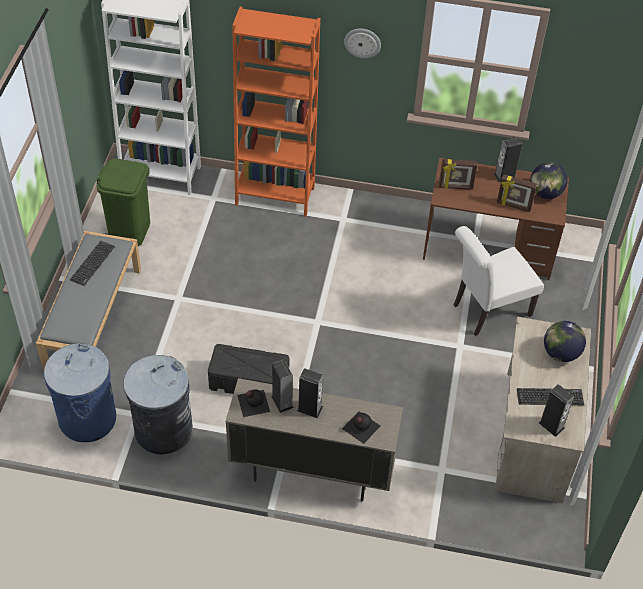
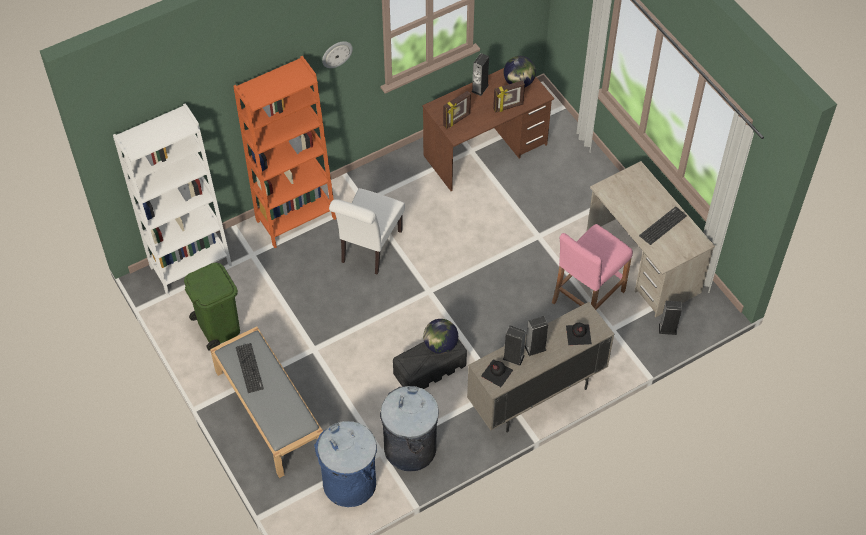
camera: 40 degrees left, 5 degrees up
white chair [454,226,544,336] -> white chair moved to [329,188,405,275]
speaker [539,384,574,437] -> speaker moved to [659,301,682,335]
globe [544,321,586,362] -> globe moved to [423,319,458,354]
none -> pink stool [552,224,633,310]

